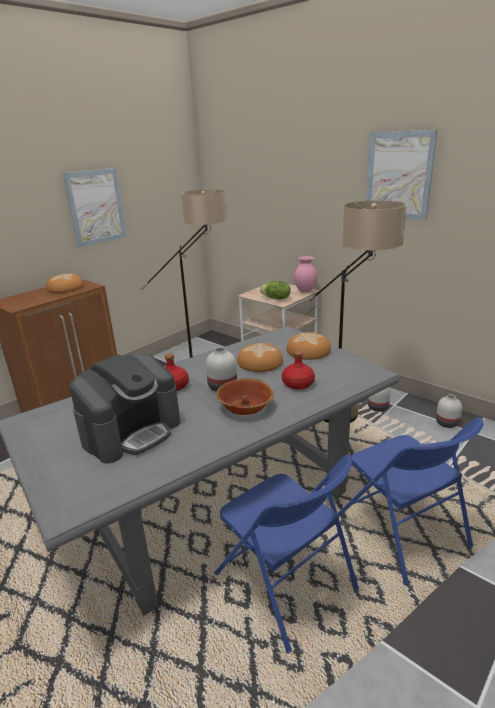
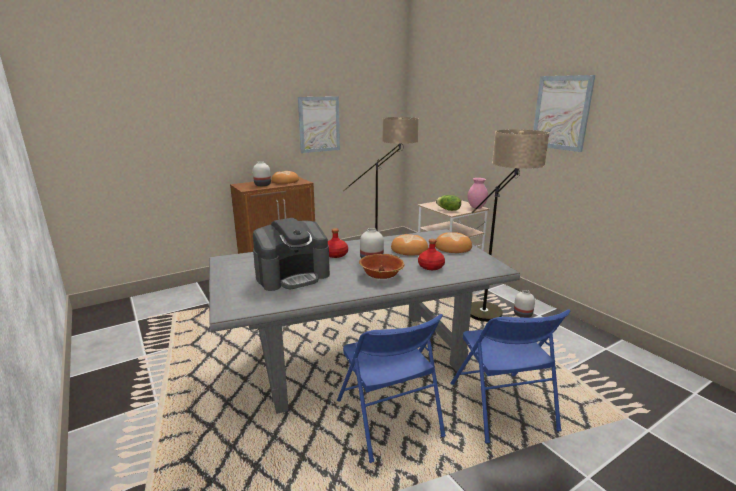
camera: 15 degrees right, 5 degrees down
white vase [436,395,462,428] -> white vase moved to [253,161,271,186]

